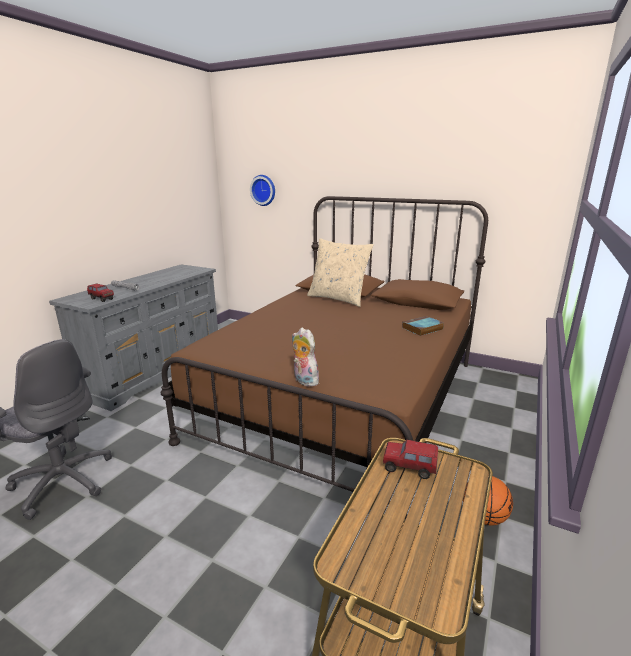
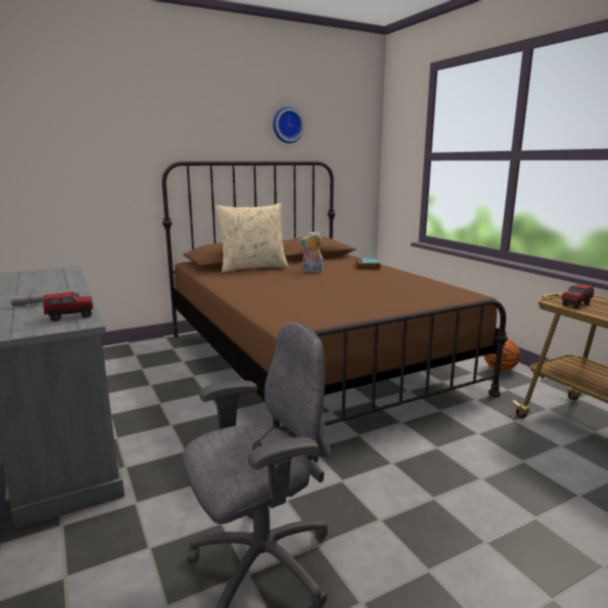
camera: 55 degrees left, 5 degrees down
wall clock [250,175,275,206] -> wall clock moved to [273,107,304,143]
plush toy [292,327,319,387] -> plush toy moved to [299,231,323,272]

